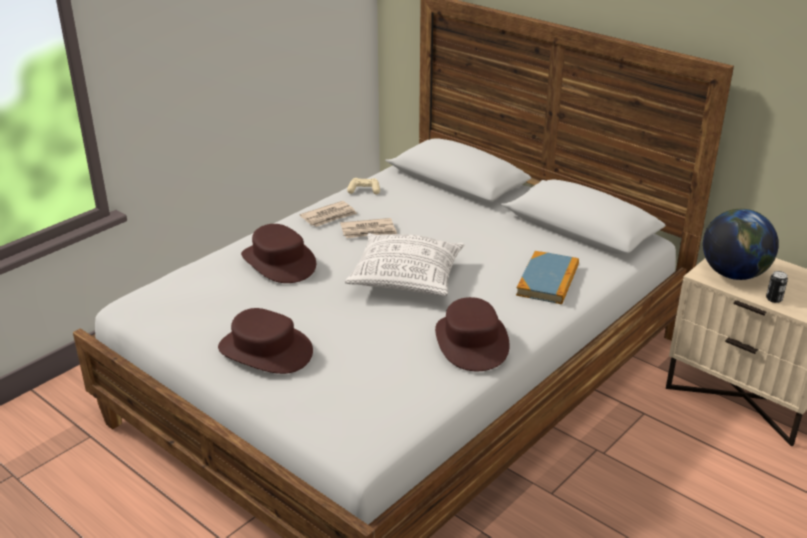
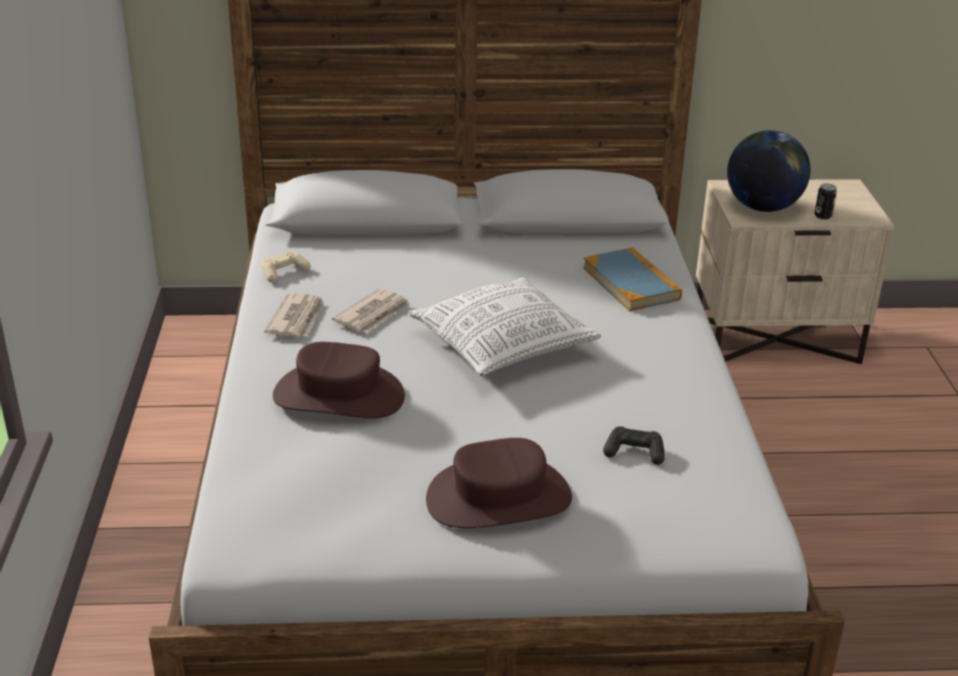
camera: 45 degrees left, 0 degrees up
brown hat [435,297,510,371] -> none
none -> black game controller [603,426,665,465]

